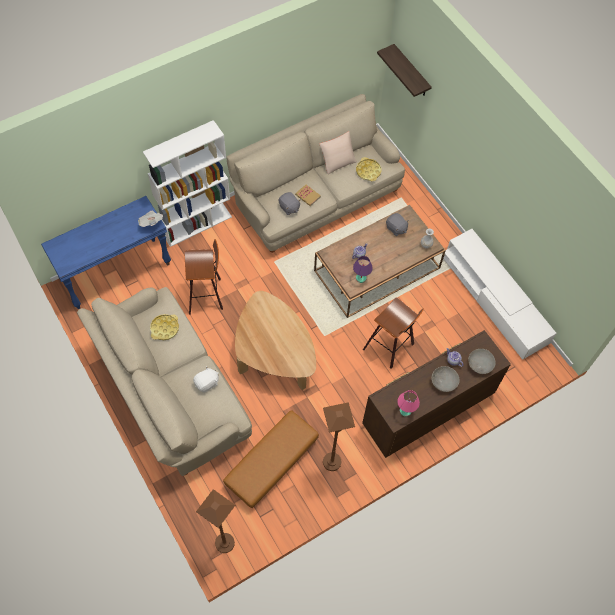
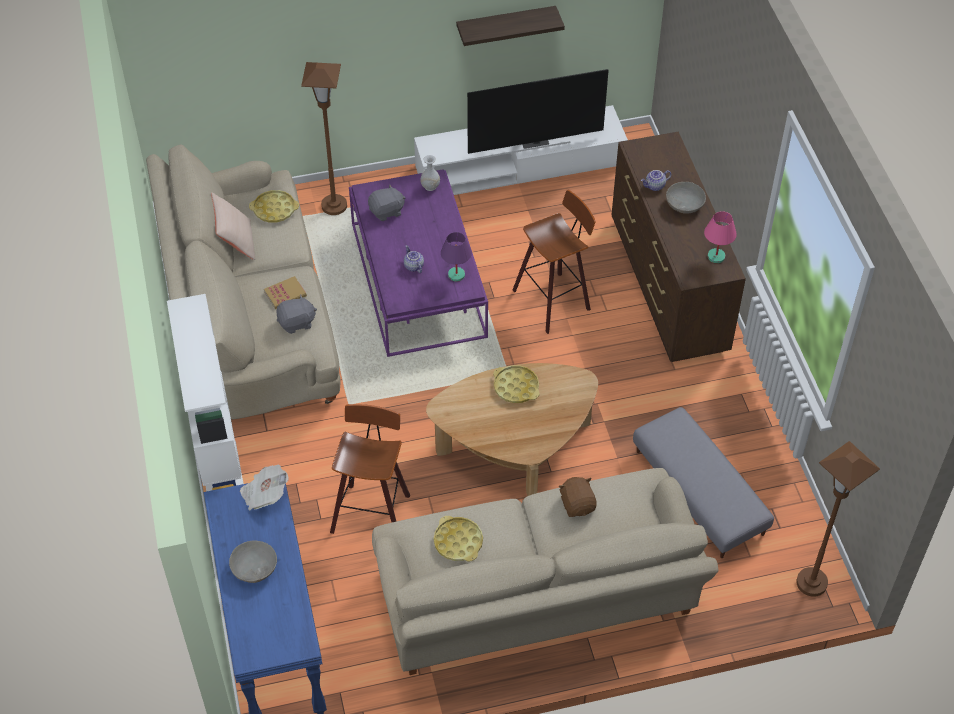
camera: 70 degrees left, 10 degrees down
white plush toy [193,366,219,393] -> brown plush toy [558,477,597,517]
brown ottoman [223,410,319,508] -> grey ottoman [633,407,774,558]
brown coffee table [314,205,446,318] -> purple coffee table [349,169,488,357]
brown floor lamp [323,402,355,471] -> brown floor lamp moved to [301,62,347,215]
shelf [377,44,432,97] -> shelf moved to [456,6,565,46]
grey bowl [468,349,496,374] -> grey bowl moved to [229,541,277,583]
none -> television [467,69,609,154]
none -> yellow tray [493,365,540,403]

